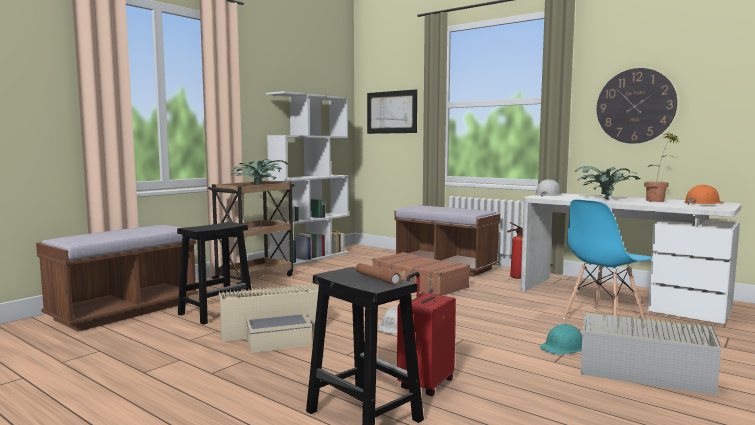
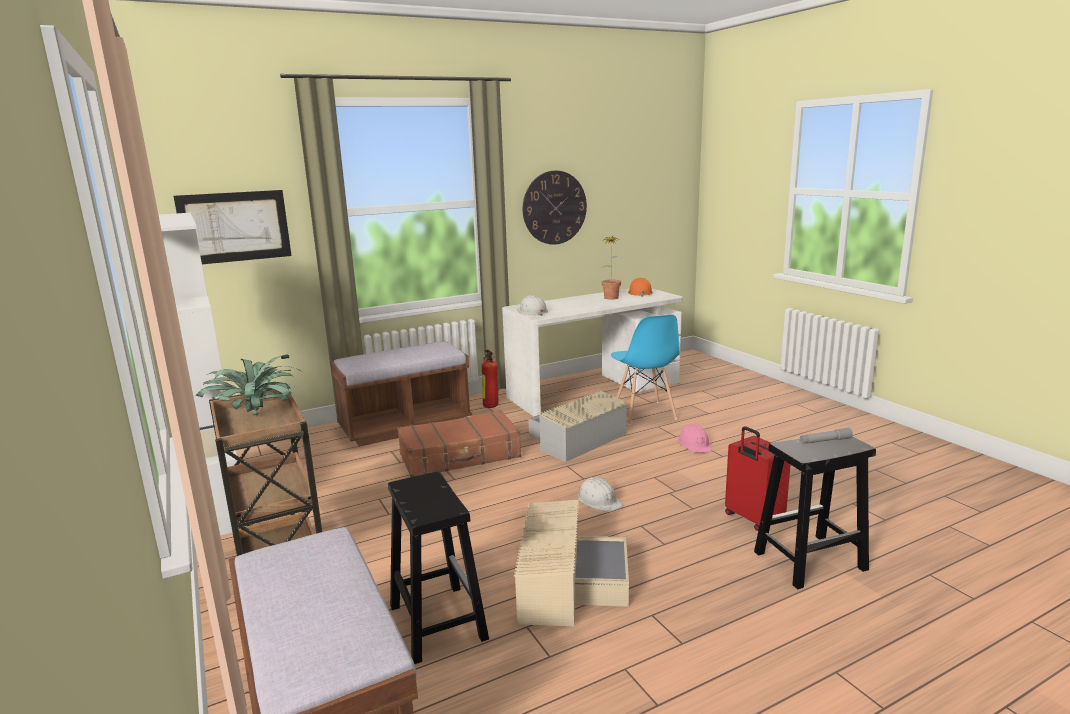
camera: 65 degrees left, 10 degrees up
brown flashlight [356,263,401,285] -> grey flashlight [800,428,853,444]
turquoise hard hat [540,324,582,355] -> pink hard hat [678,424,712,453]
potted plant [574,166,640,200] -> none
grey storage box [580,310,721,396] -> grey storage box moved to [529,391,627,462]

